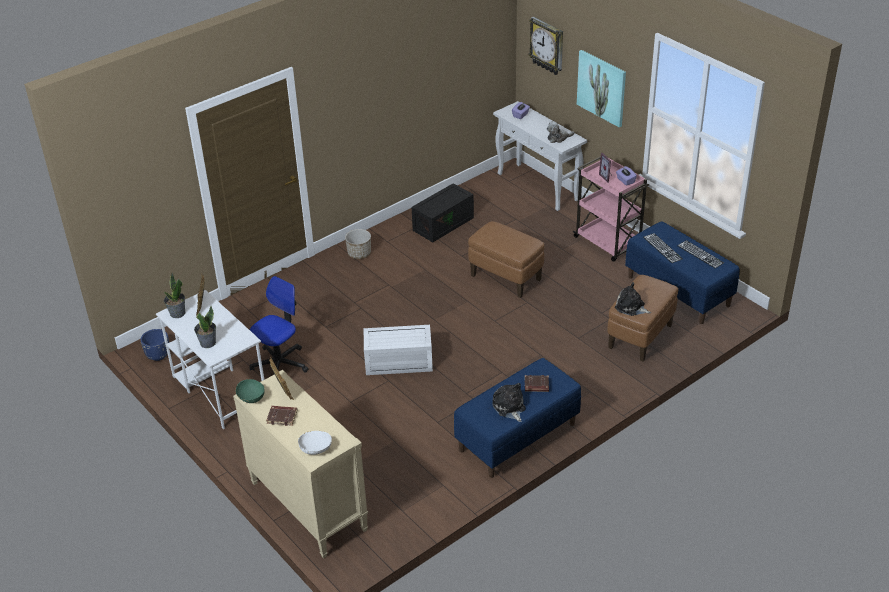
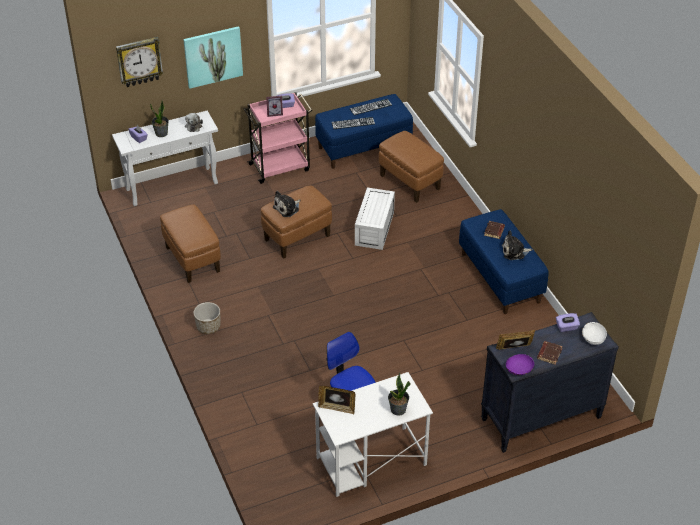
camera: 75 degrees left, 5 degrees up
blue planter [140,329,169,361] -> none
potted plant [164,273,185,318] -> potted plant moved to [150,101,169,137]
beige dresser [233,370,368,558] -> black dresser [481,312,619,453]
green bowl [236,379,265,403] -> purple bowl [506,354,534,375]
white storage box [364,325,433,375] -> white storage box moved to [355,188,395,250]
black storage box [412,183,474,242] -> brown ottoman [160,204,221,283]
plush toy [615,282,651,316] -> plush toy moved to [273,191,301,217]
none -> purple tissue box [556,313,580,332]

